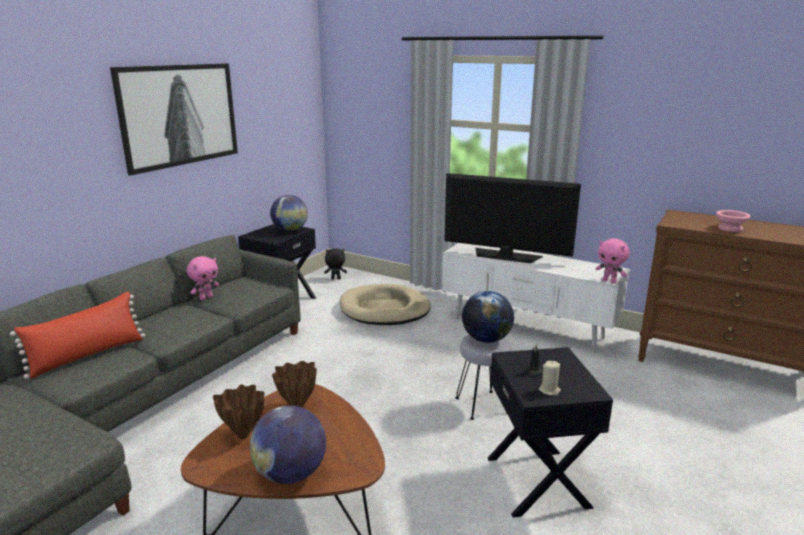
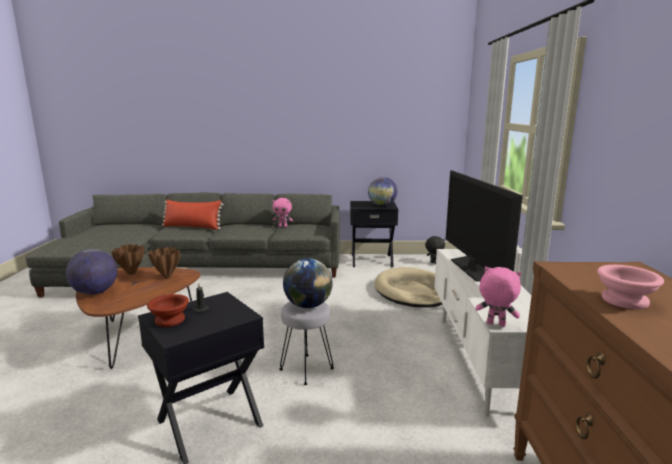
camera: 60 degrees right, 5 degrees down
picture [110,63,238,176] -> none
beige candle [539,361,561,395] -> brown bowl [147,294,189,327]
pink plush toy [596,238,630,284] -> pink plush toy turned 105 degrees clockwise [475,266,521,327]

